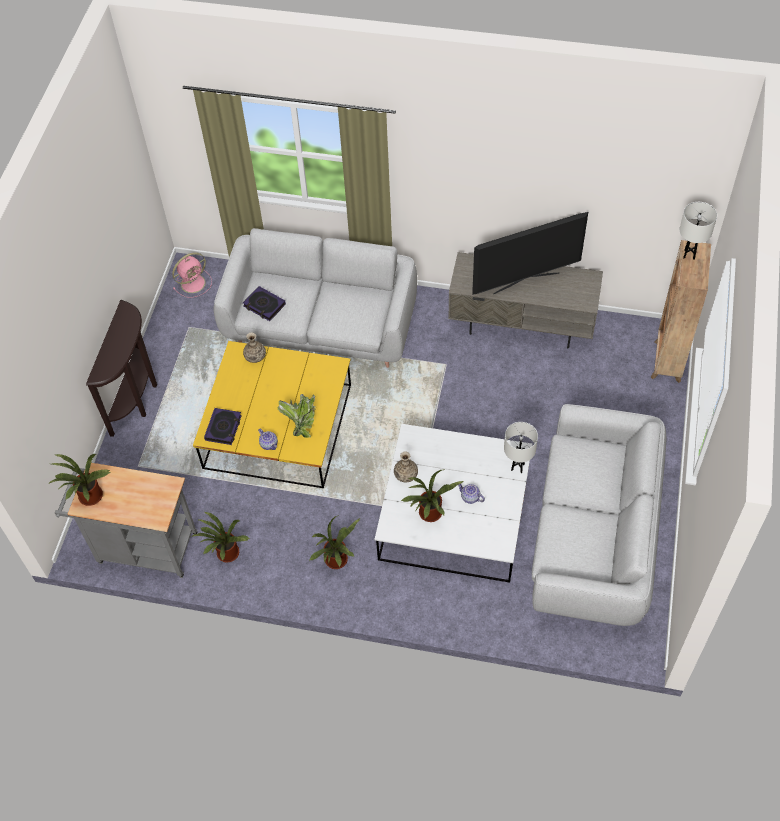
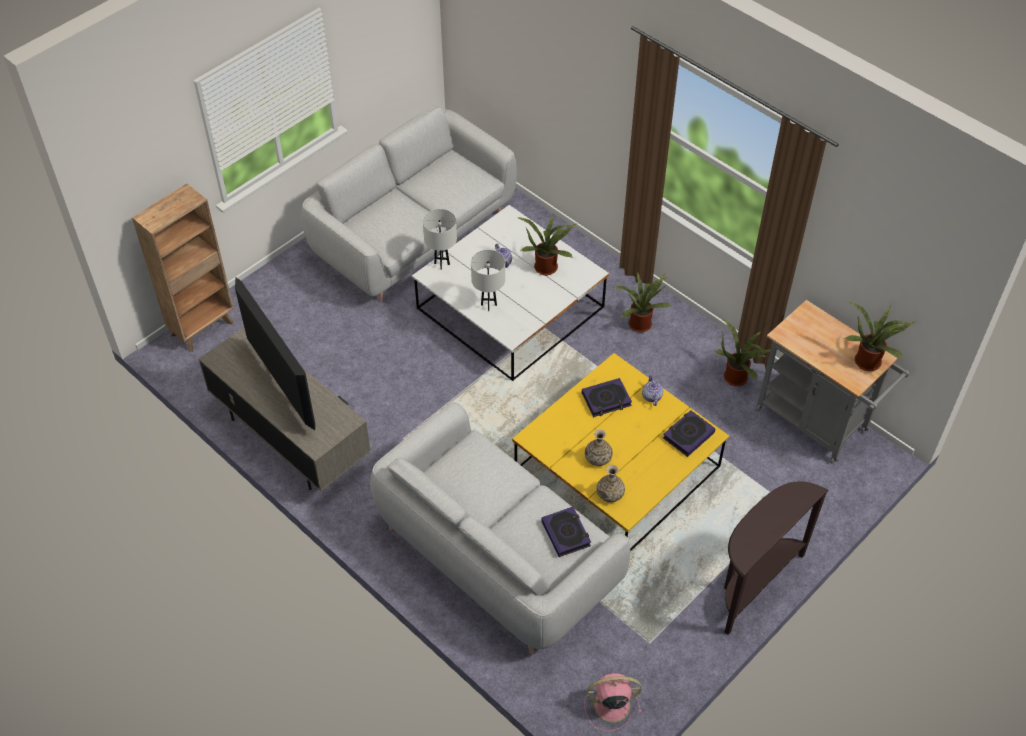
camera: 150 degrees left, 5 degrees down
potted plant [277,394,316,438] -> book [582,378,632,417]
vase [394,451,418,482] -> vase moved to [585,429,613,466]
television [472,212,588,295] -> television turned 45 degrees clockwise [235,277,315,430]
white table lamp [680,202,717,260] -> white table lamp moved to [471,250,505,311]

